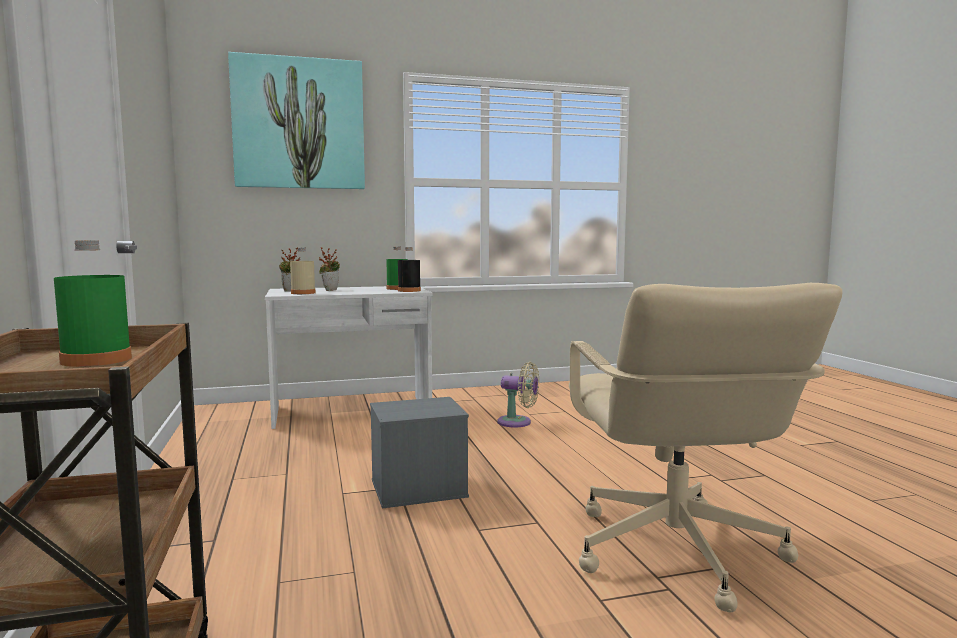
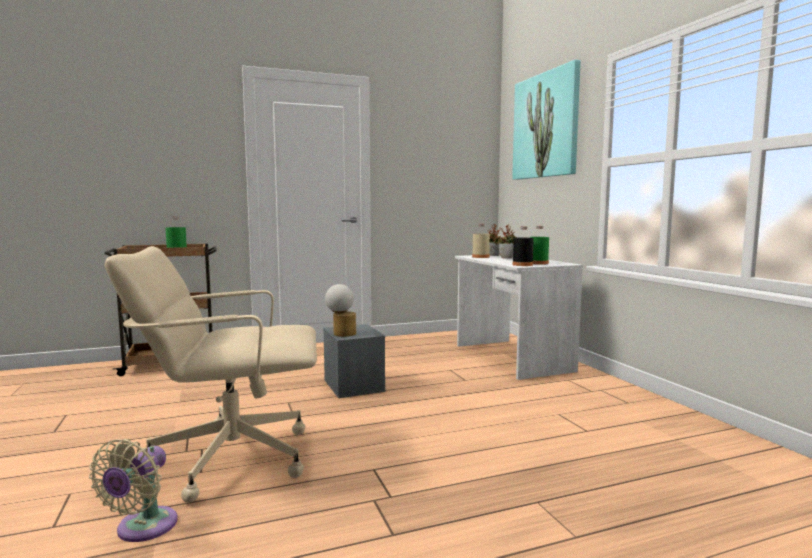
camera: 85 degrees right, 0 degrees up
beige fan [497,362,539,427] -> beige fan moved to [89,439,178,542]
none -> table lamp [325,284,356,337]

